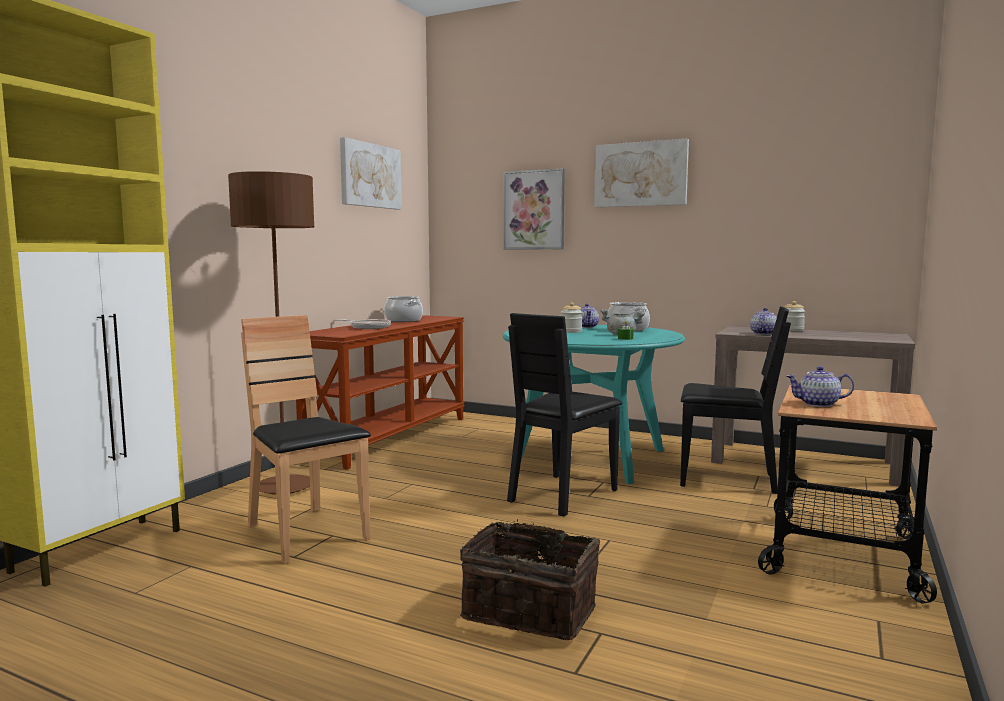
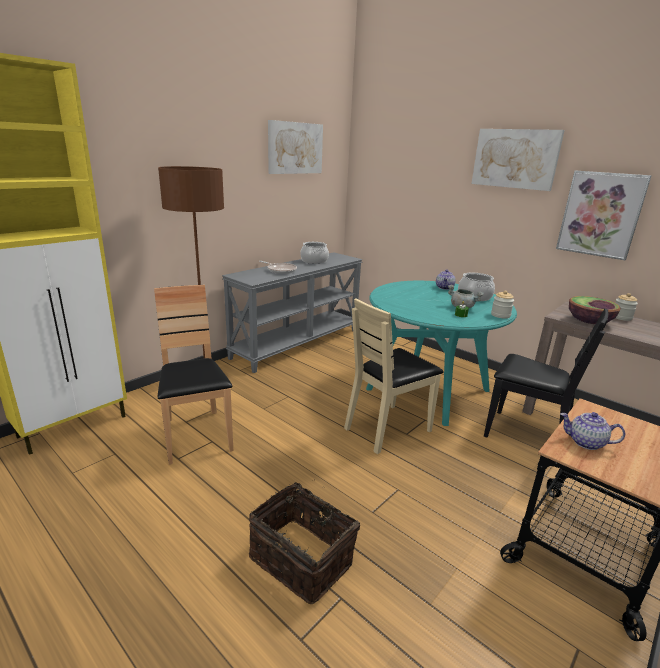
camera: 15 degrees right, 15 degrees up
brown console table [296,315,465,470] -> grey console table [222,252,363,373]
picture [503,168,565,249] -> picture moved to [556,171,652,260]
black chair [507,313,623,516] -> beige chair [344,298,444,454]
jar [561,302,583,333] -> jar moved to [491,291,514,318]
teapot [750,308,777,335] -> bowl [569,296,621,324]

